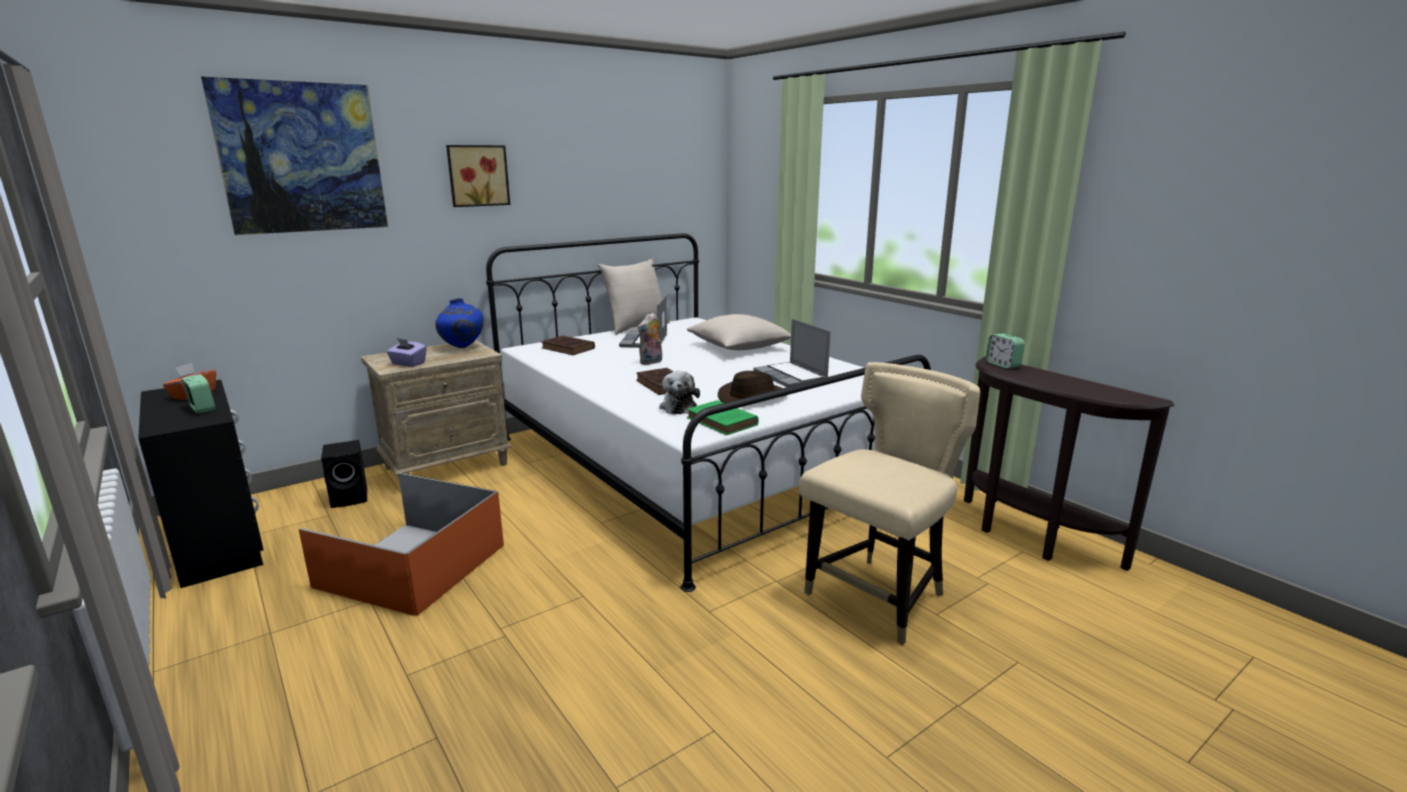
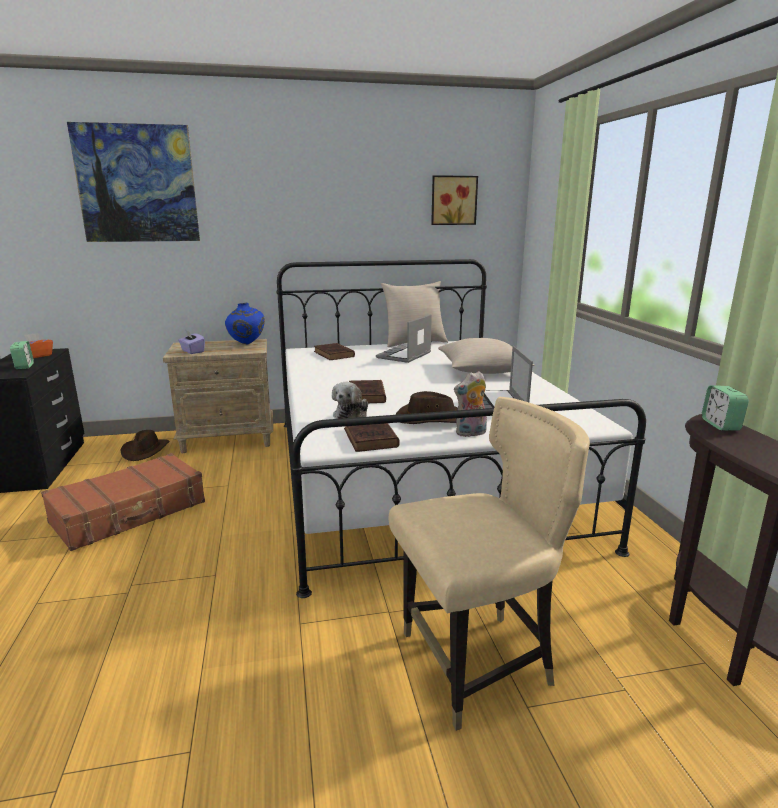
camera: 25 degrees right, 0 degrees up
orange storage box [299,473,504,616] -> brown suitcase [41,453,205,551]
black speaker [321,440,367,508] -> brown hat [121,430,170,461]
picture [446,145,510,207] -> picture moved to [431,175,478,225]
plush toy [638,312,662,365] -> plush toy moved to [454,371,487,437]
green book [687,400,759,435] -> brown book [344,423,400,452]

